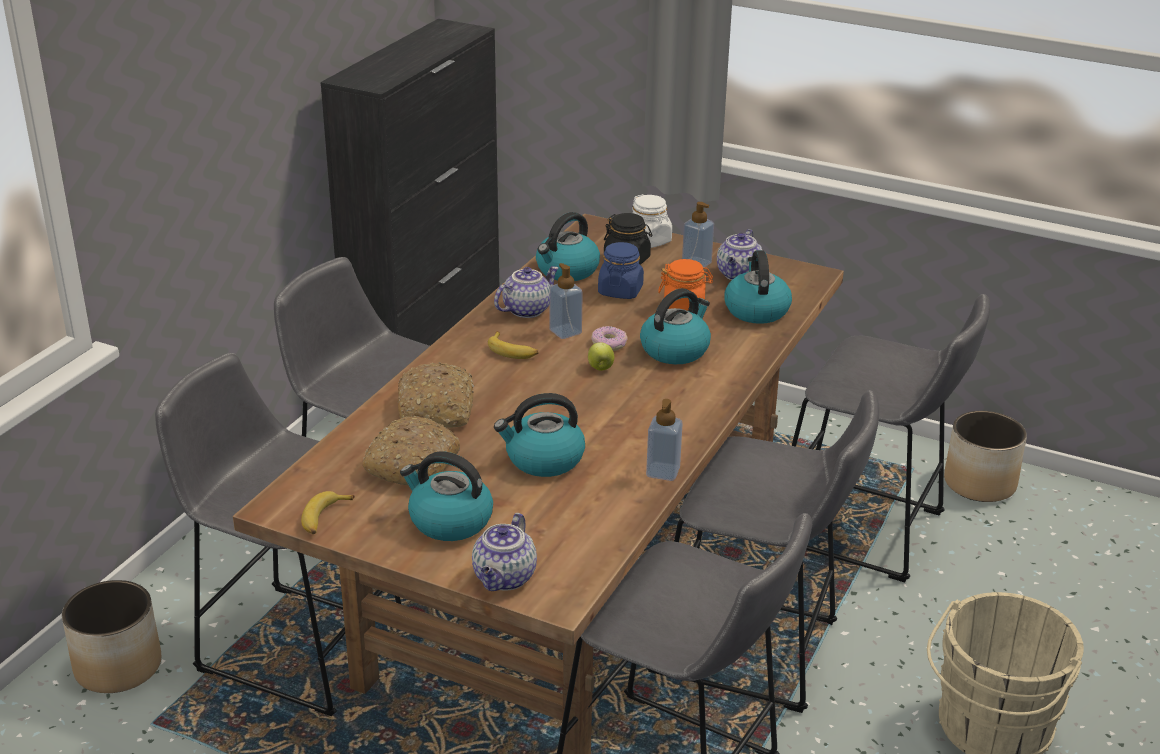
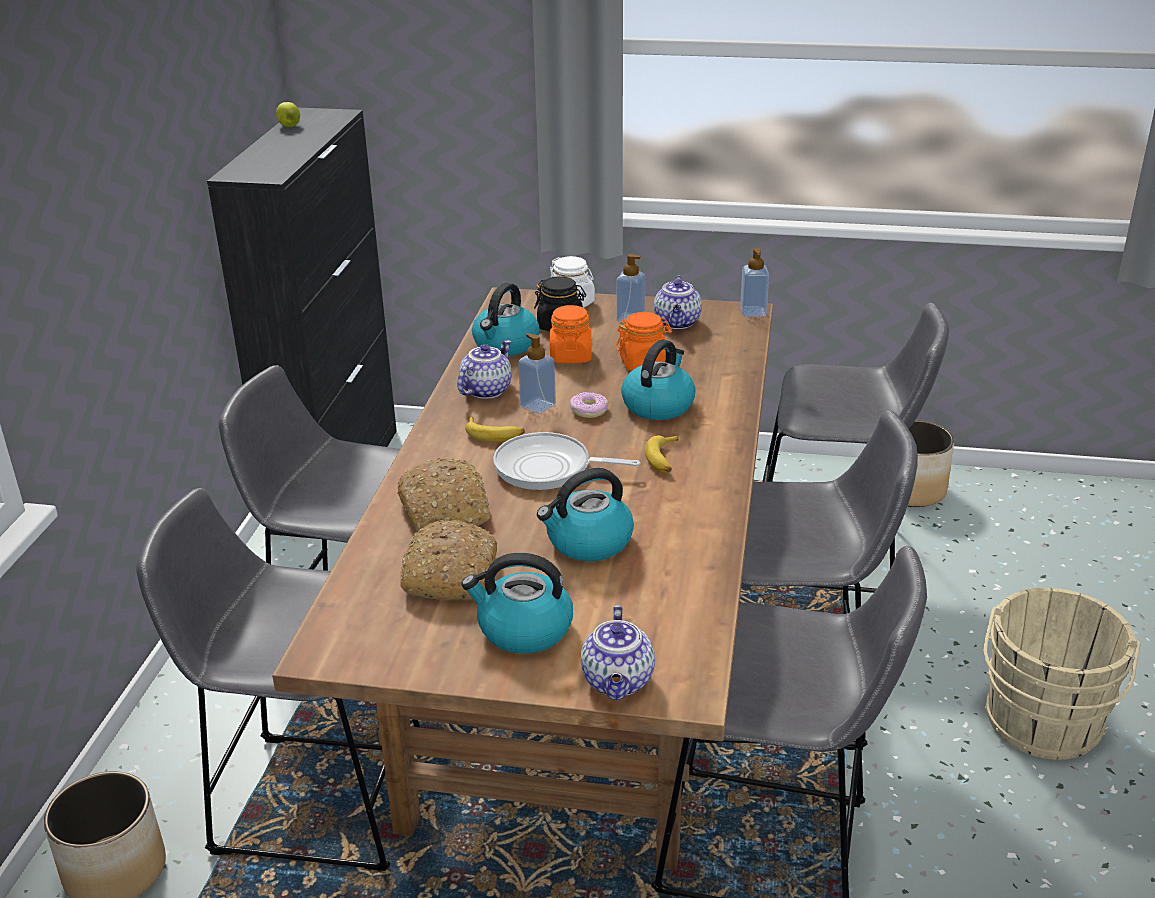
camera: 15 degrees left, 0 degrees up
banana [301,491,355,534] -> banana moved to [645,435,679,472]
apple [588,342,614,371] -> apple moved to [276,102,300,127]
blue jar [598,242,644,299] -> orange jar [550,305,592,364]
soap dispenser [646,399,683,481] -> soap dispenser moved to [740,248,769,317]
kettle [724,250,792,324] -> none
none -> frying pan [493,432,640,490]

